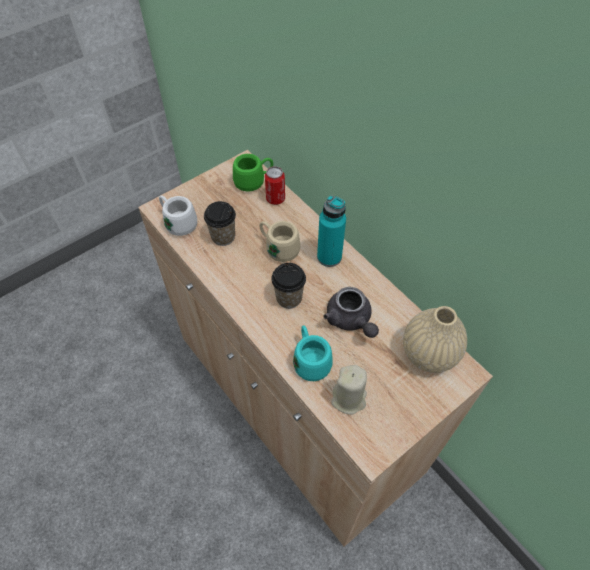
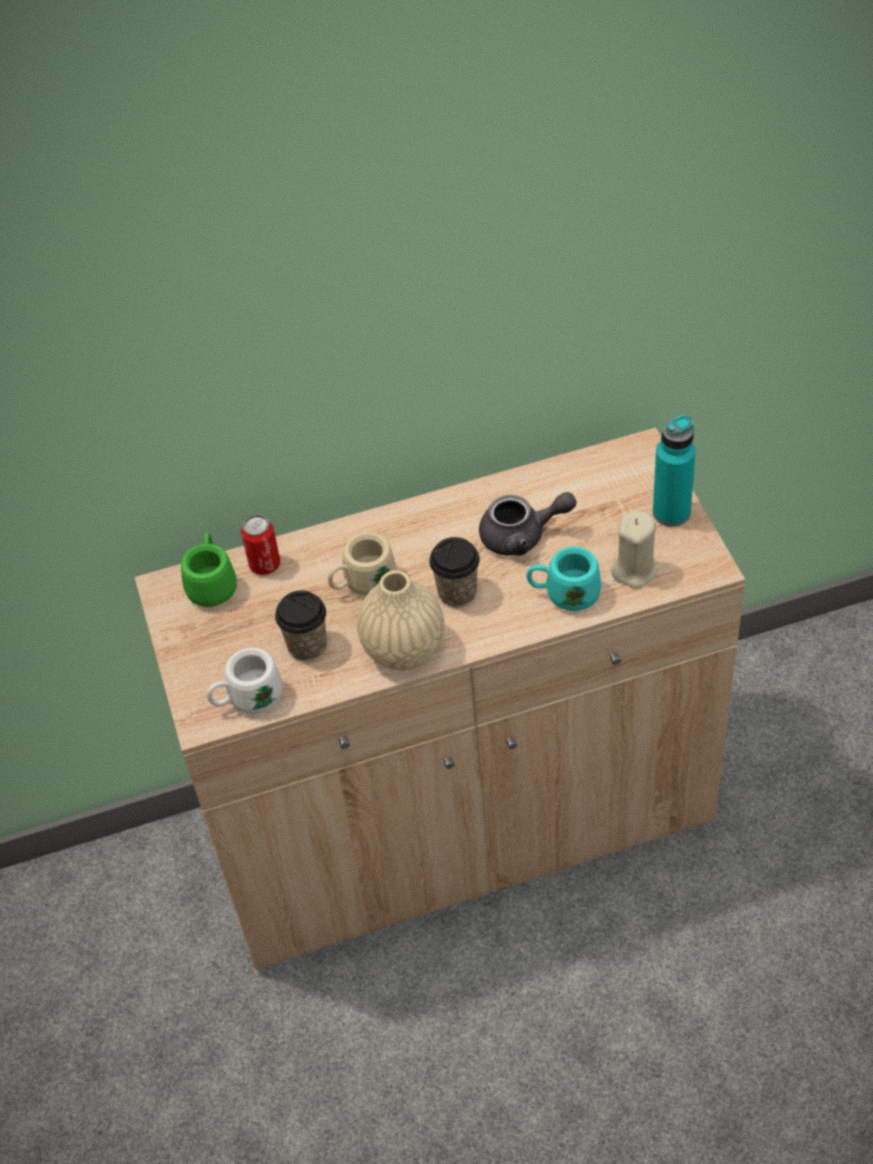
camera: 65 degrees left, 5 degrees down
turquoise bottle [317,196,346,267] -> turquoise bottle moved to [653,414,696,527]
beige vase [403,306,467,373] -> beige vase moved to [357,570,444,670]

